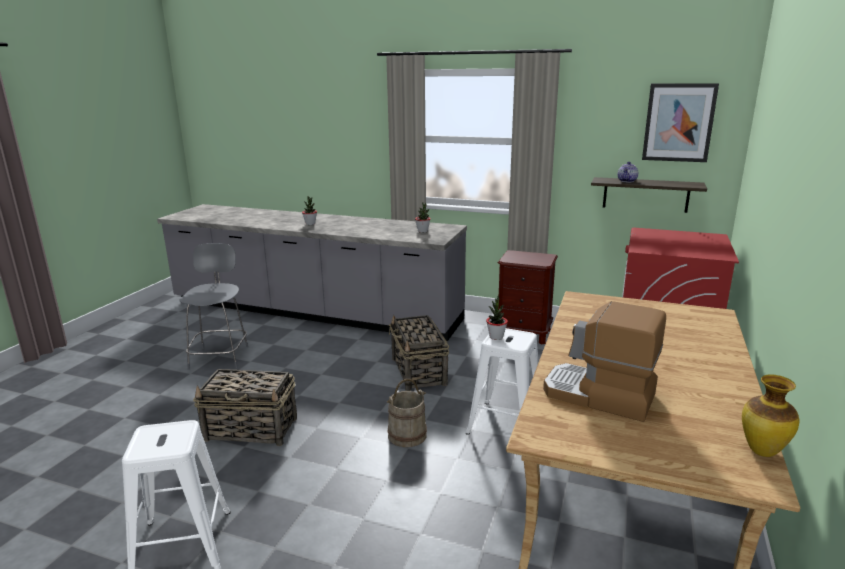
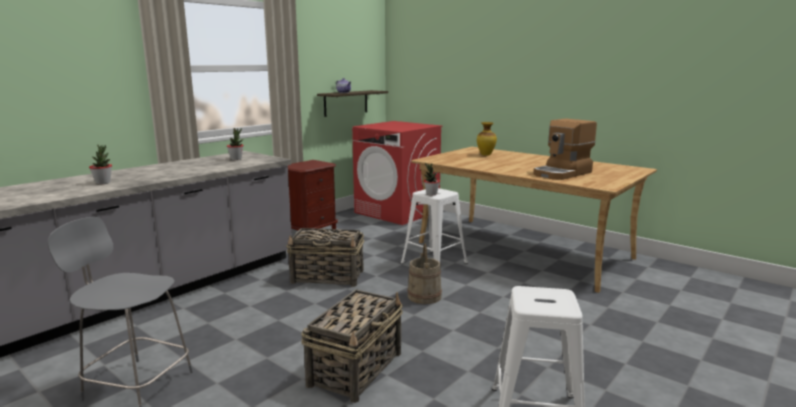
camera: 70 degrees left, 5 degrees down
picture [642,83,719,162] -> none
vase [742,374,800,457] -> vase moved to [477,122,497,156]

